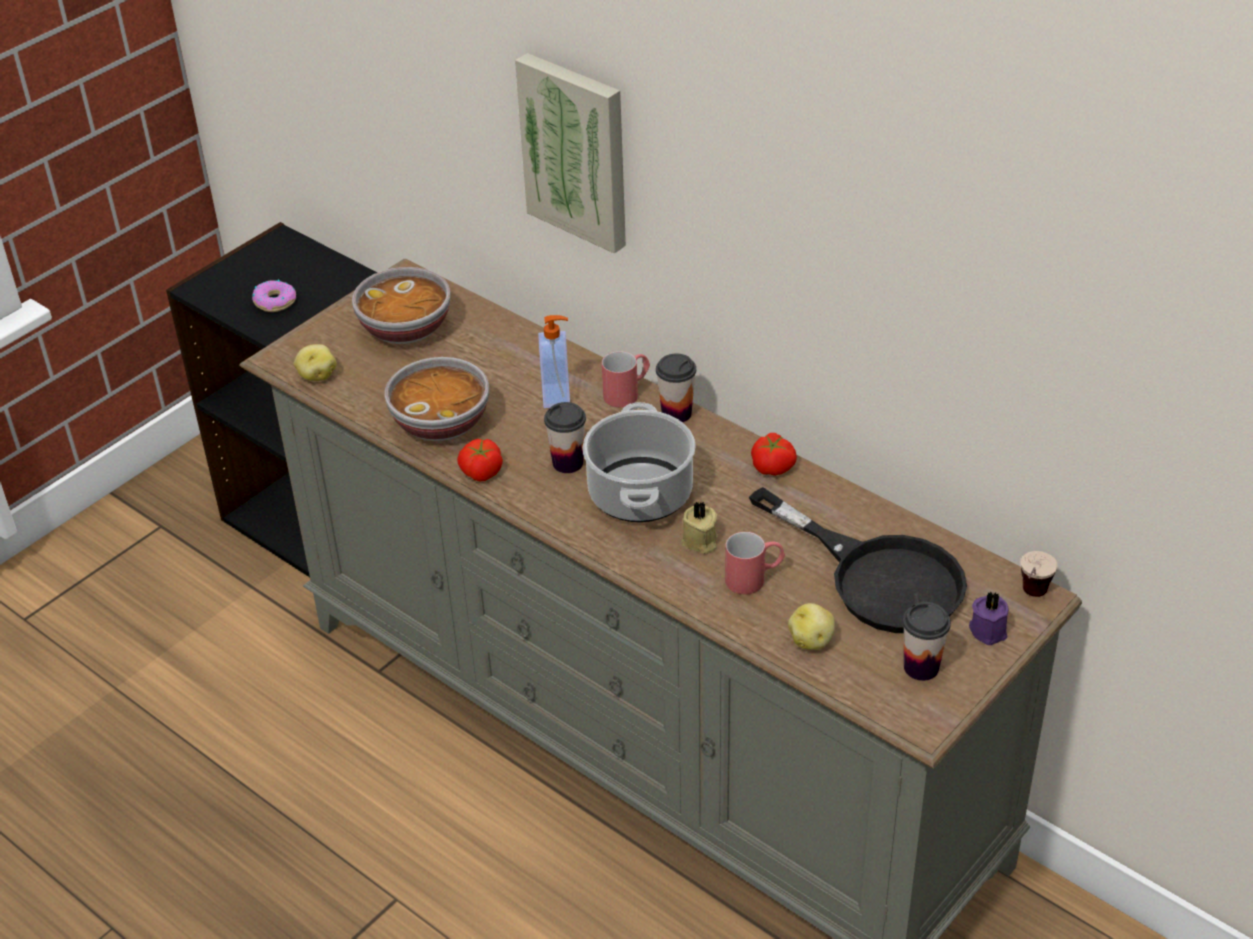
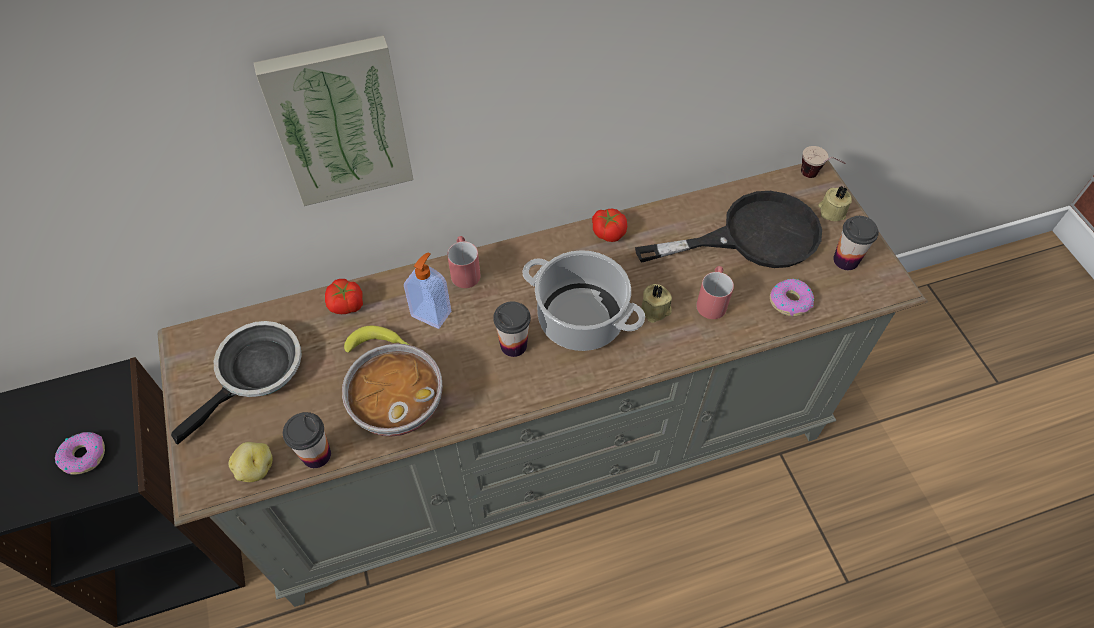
camera: 60 degrees left, 15 degrees up
bowl [352,267,450,344] -> frying pan [171,321,302,445]
tomato [457,439,503,482] -> tomato moved to [325,279,363,314]
cup [656,354,696,422] -> cup moved to [283,412,331,468]
potato [788,603,835,650] -> donut [770,279,814,316]
purple candle [969,591,1008,645] -> beige candle [818,186,852,221]
none -> banana [344,326,410,353]

